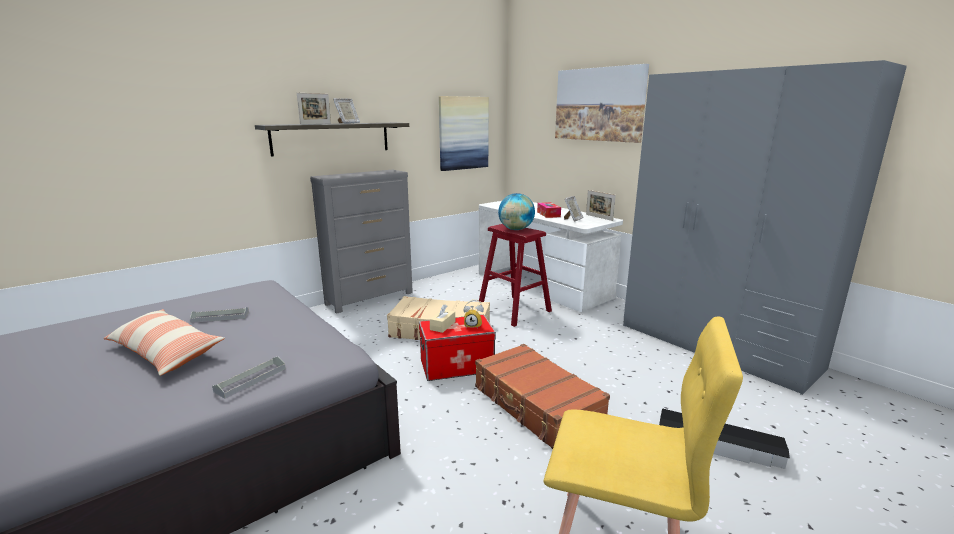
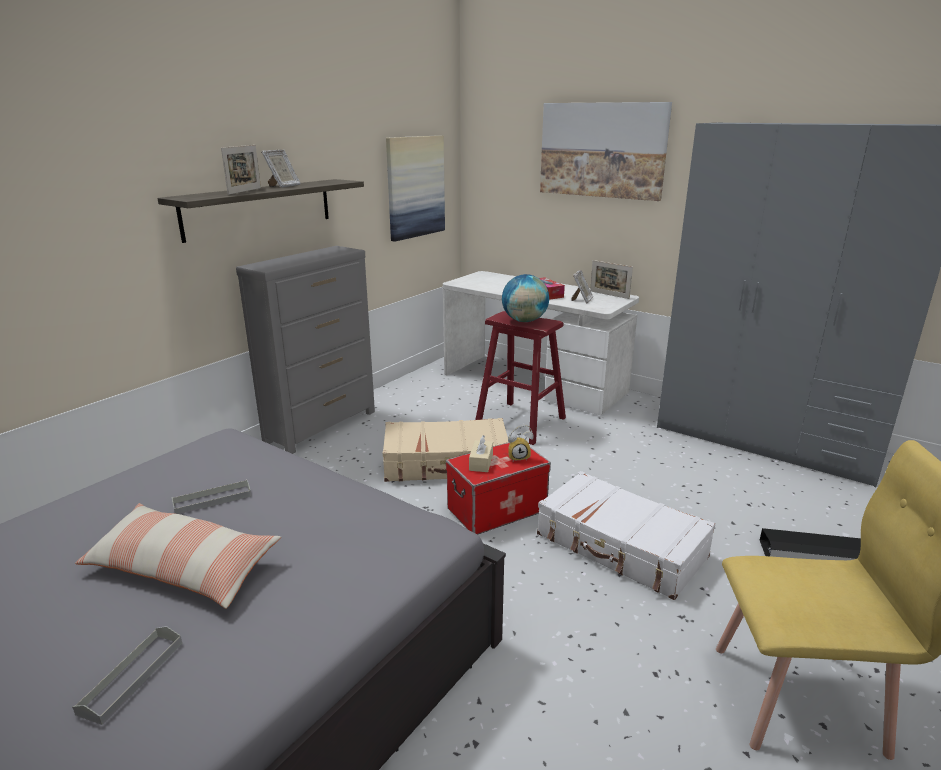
camera: 15 degrees left, 5 degrees up
grey tray [212,357,286,399] -> grey tray moved to [72,626,182,725]
brown suitcase [475,344,610,449] -> white suitcase [537,471,715,600]

